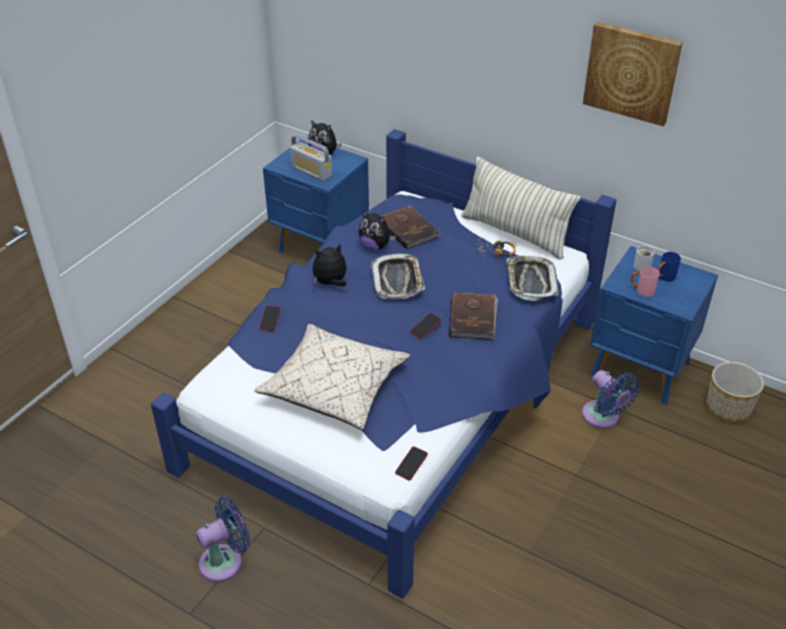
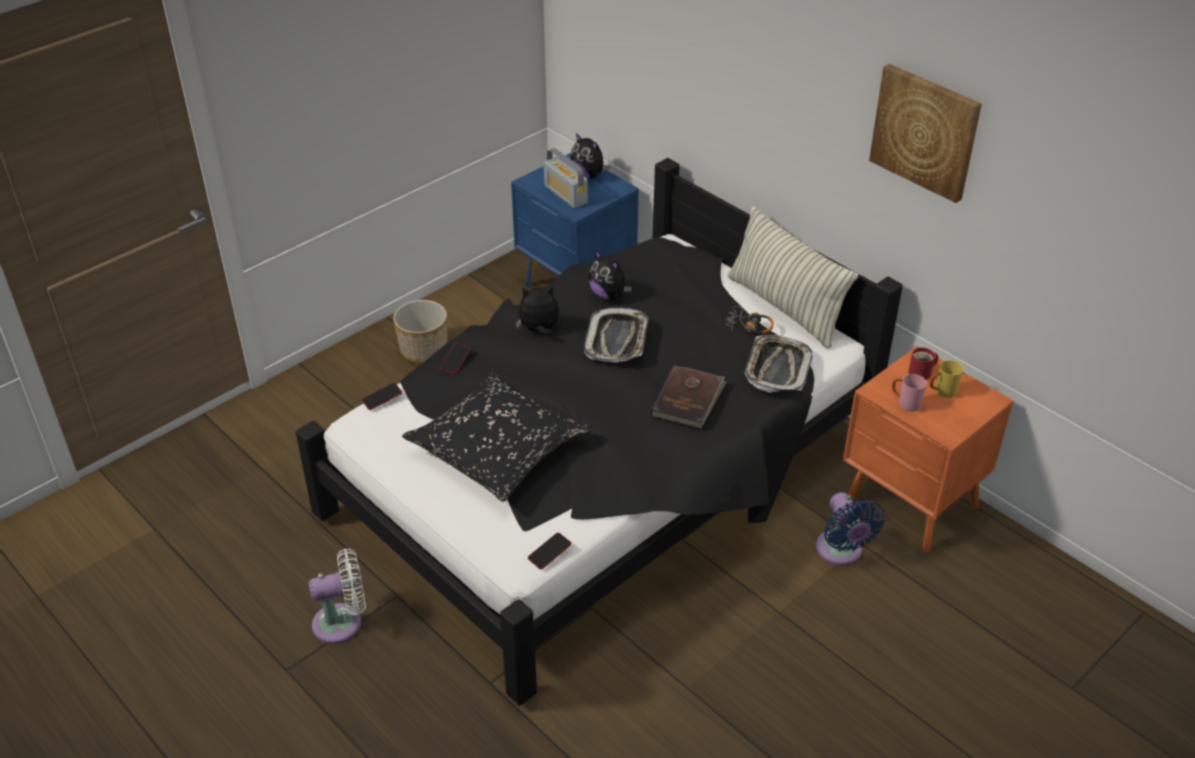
camera: 15 degrees right, 0 degrees up
blue bed [151,129,616,598] -> black bed [295,158,903,706]
blue fan [196,497,250,582] -> white fan [309,548,366,644]
beige pillow [255,324,410,430] -> black pillow [402,372,592,502]
brown book [381,205,440,249] -> none
phone [410,313,442,338] -> phone moved to [362,383,402,410]
blue nightstand [590,246,718,405] -> orange nightstand [843,346,1013,552]
white mug [633,246,655,271] -> red mug [908,347,938,380]
blue mug [658,252,681,281] -> yellow mug [930,360,963,398]
planter [707,362,764,423] -> planter moved to [393,300,447,364]

